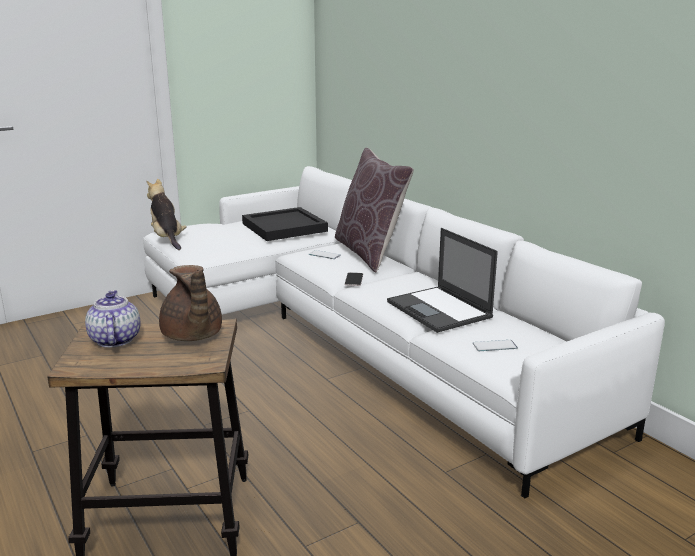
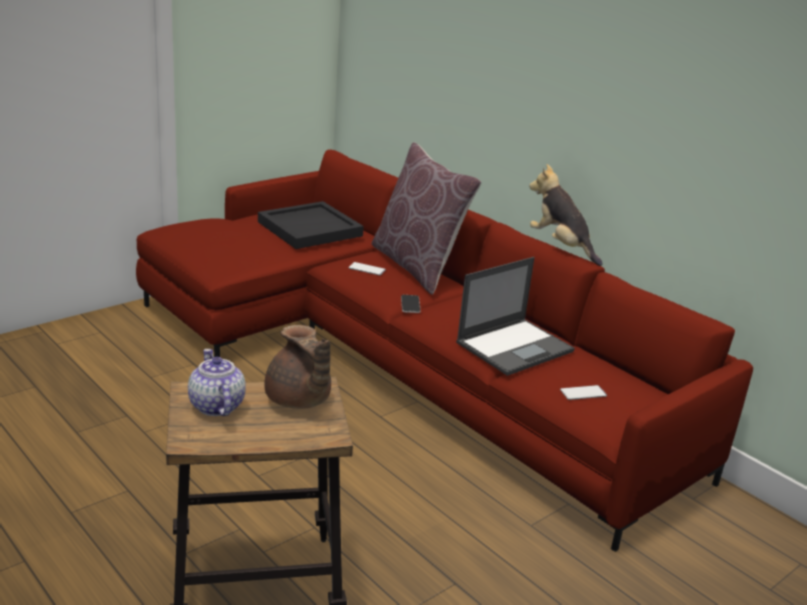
camera: 10 degrees left, 5 degrees up
white sofa [143,166,665,498] -> red sofa [136,149,753,552]
plush toy [146,179,187,250] -> plush toy moved to [529,164,603,266]
laptop [387,228,498,333] -> laptop turned 90 degrees counterclockwise [456,257,575,376]

